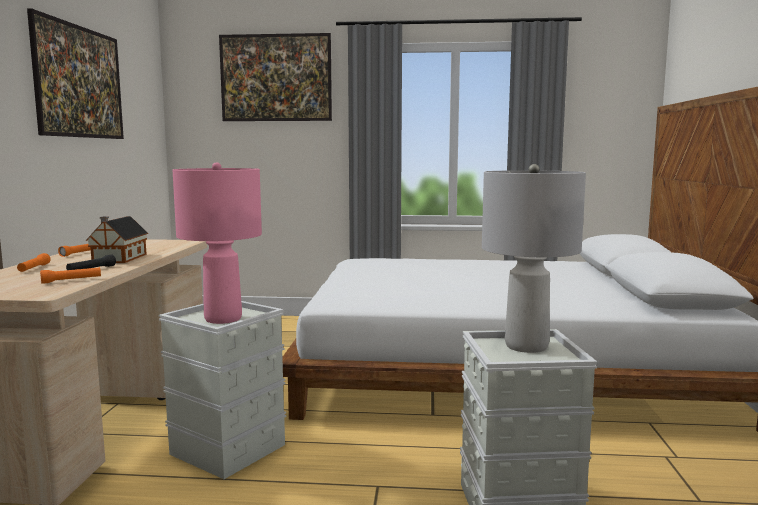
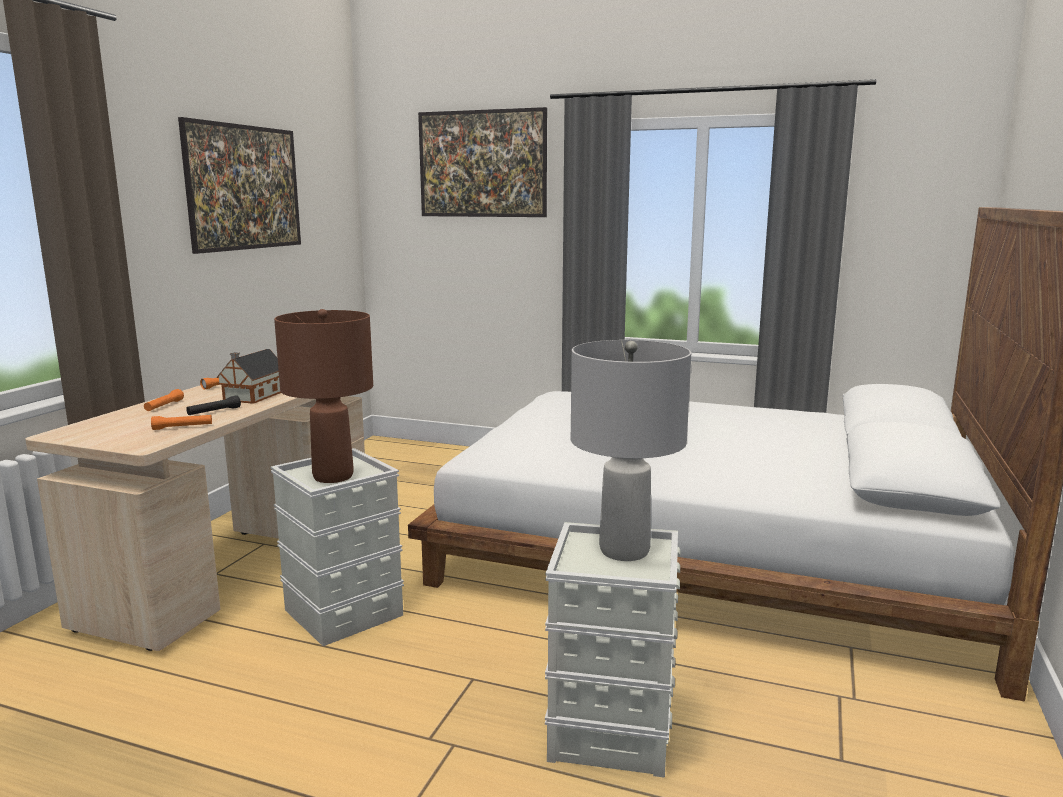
camera: 15 degrees right, 5 degrees up
pink table lamp [173,162,262,324] -> brown table lamp [274,309,373,483]

